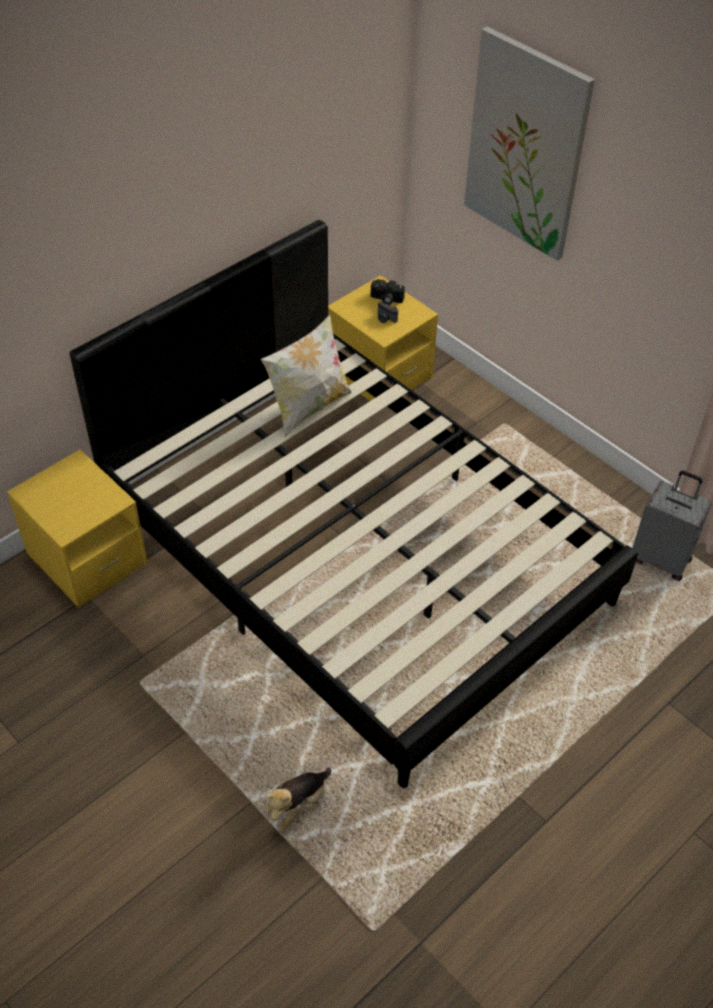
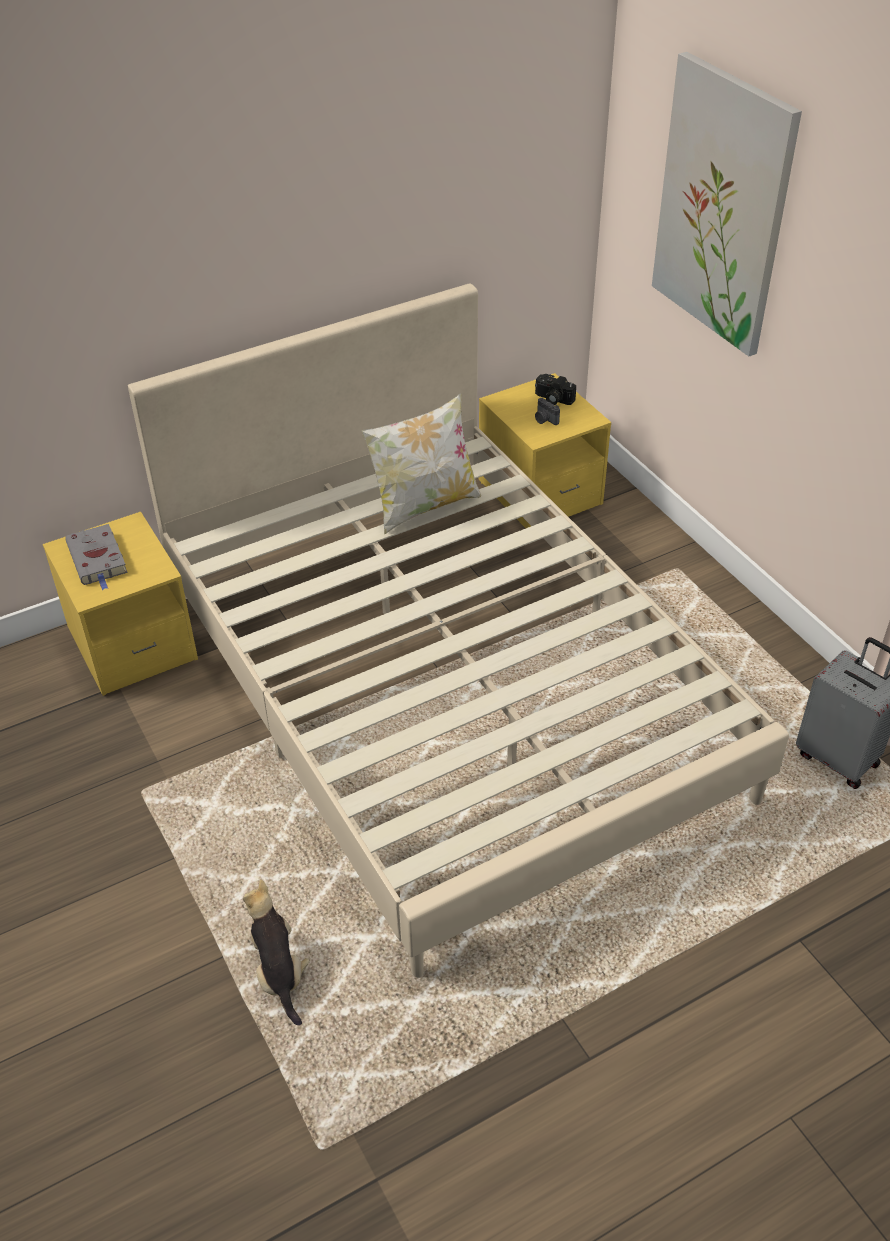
camera: 15 degrees right, 5 degrees down
black bed [70,220,638,788] -> beige bed [128,284,789,978]
plush toy [265,768,332,831] -> plush toy turned 105 degrees clockwise [243,879,310,1025]
none -> grey book [65,524,128,590]

